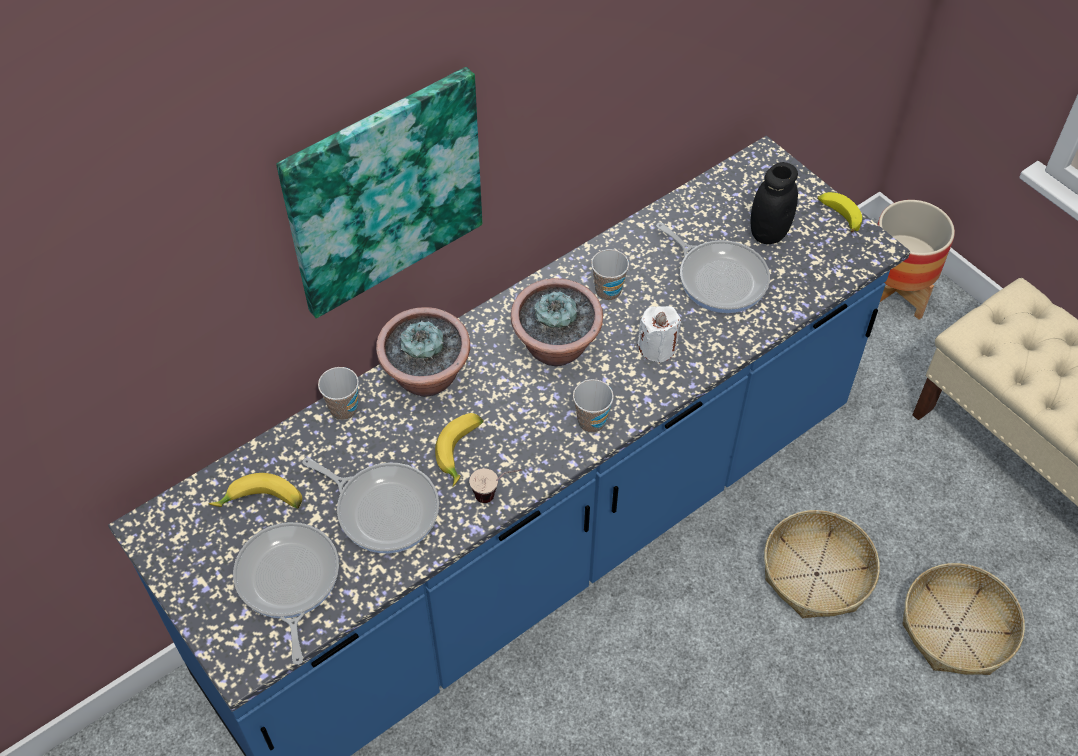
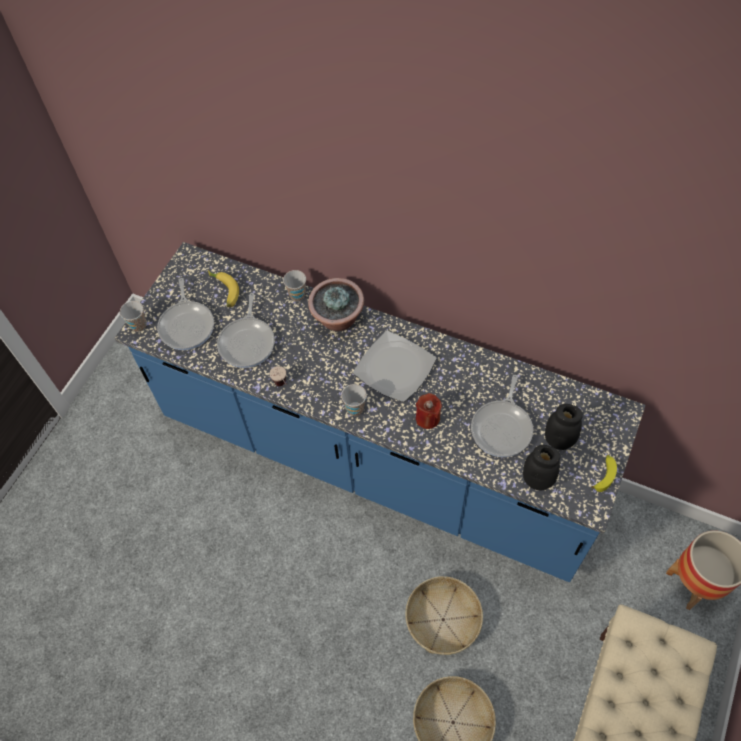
camera: 65 degrees right, 5 degrees up
frying pan [233,522,339,665] -> frying pan turned 120 degrees clockwise [157,278,214,350]
picture [276,67,482,318] -> none
banana [435,413,484,487] -> none
potted plant [511,278,603,366] -> plate [353,331,436,402]
cup [591,249,629,301] -> cup moved to [120,301,146,332]
white candle [637,306,681,363] -> red candle [416,393,442,429]
none -> black jar [523,445,560,490]

